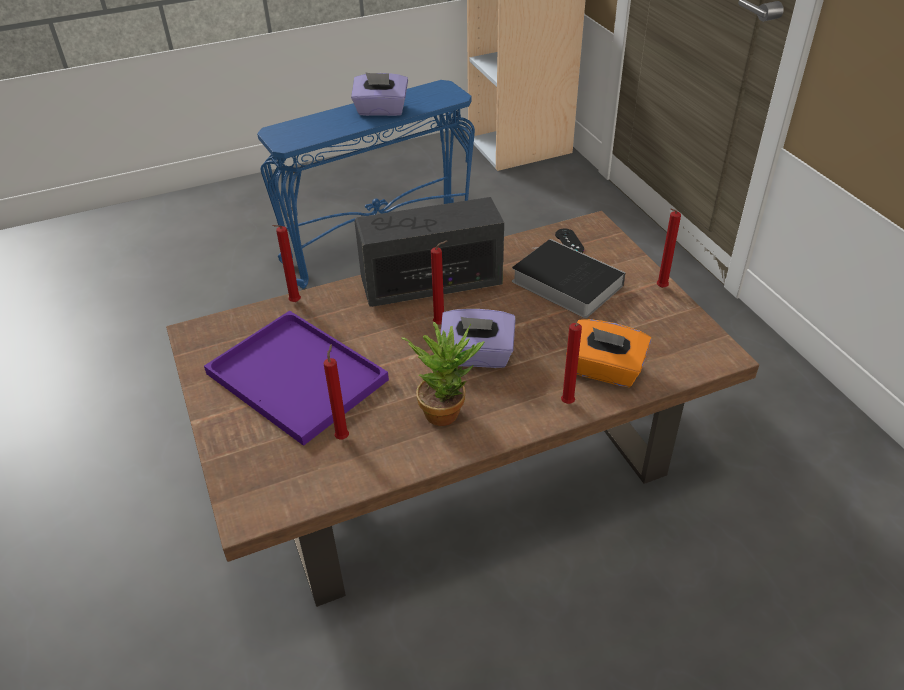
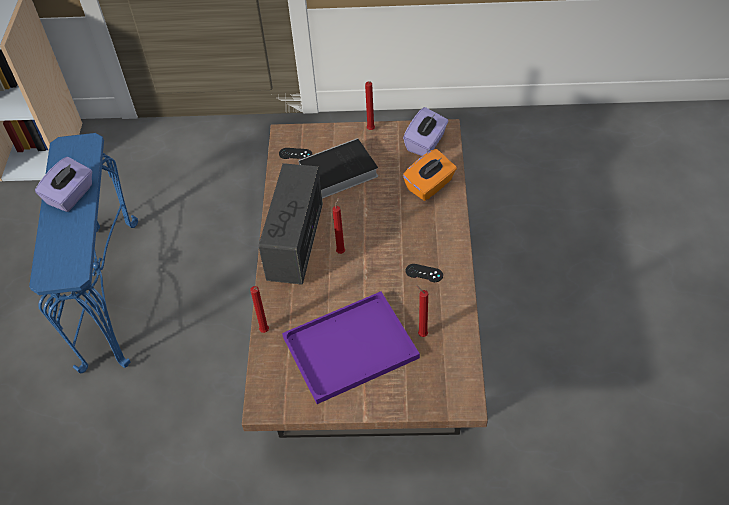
camera: 65 degrees left, 10 degrees up
potted plant [401,322,485,426] -> black game controller [405,264,443,282]
purple tissue box [441,309,516,368] -> purple tissue box moved to [403,107,449,156]
red candle [561,323,582,404] -> none

